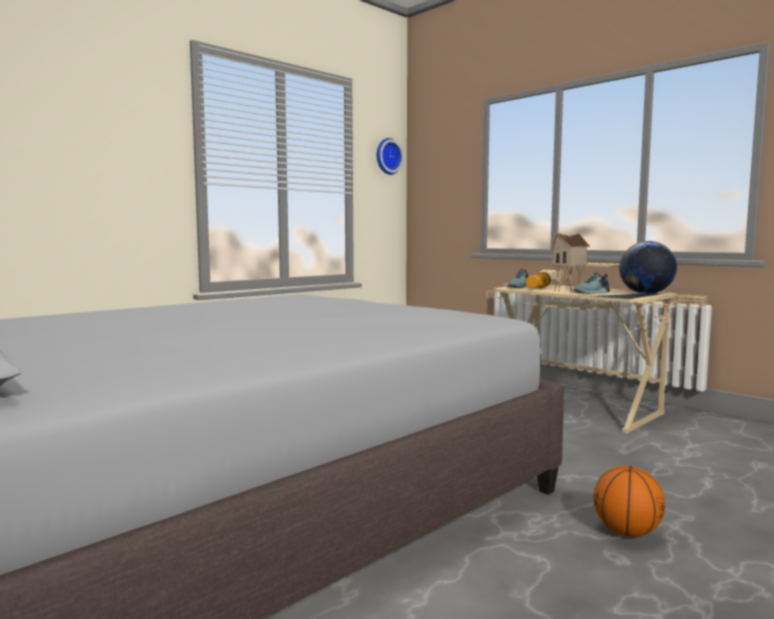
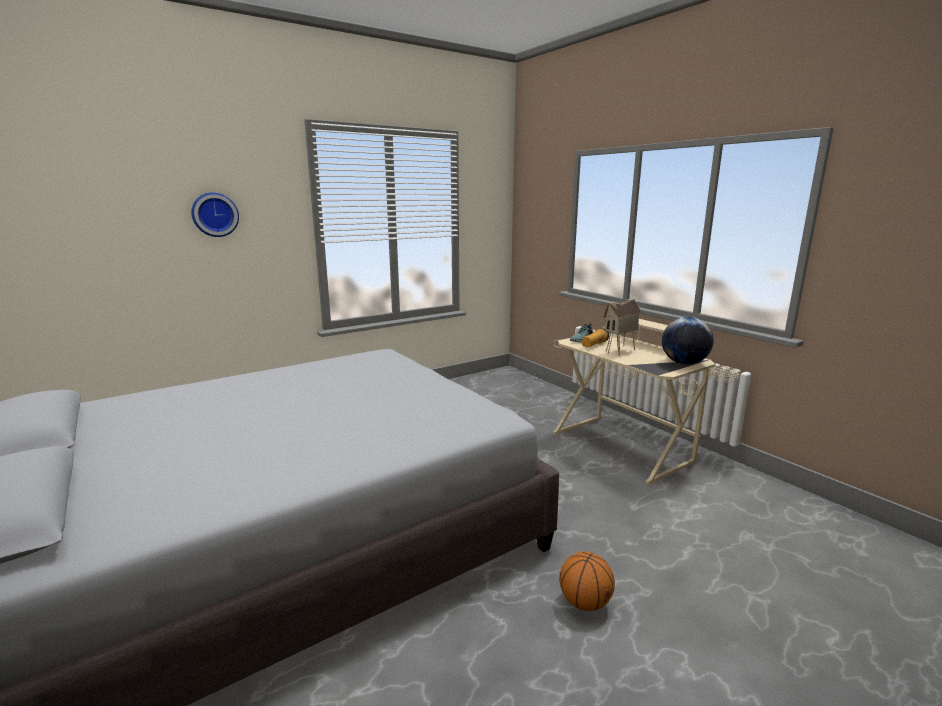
camera: 10 degrees right, 10 degrees up
wall clock [377,138,404,175] -> wall clock moved to [191,192,239,237]
shoe [573,272,610,294] -> none

